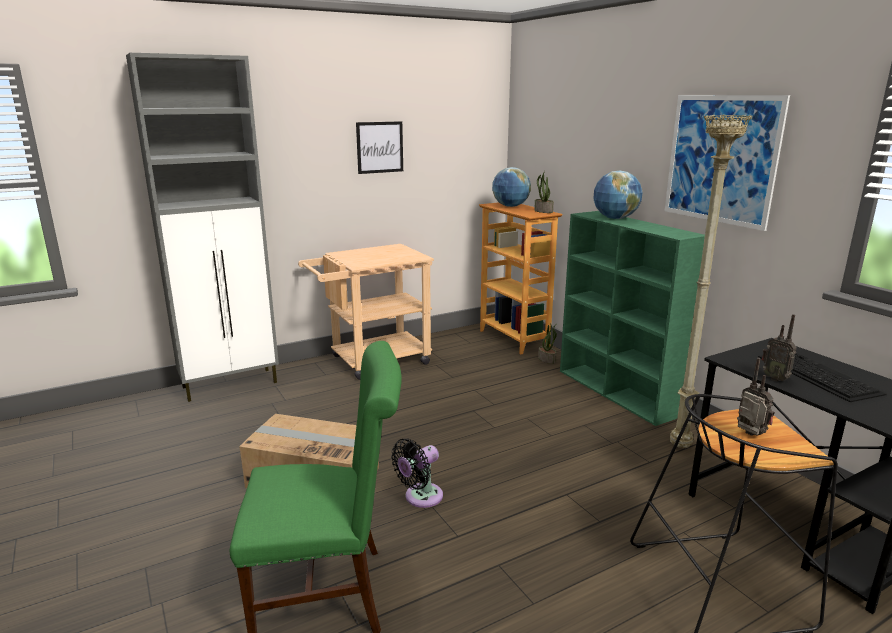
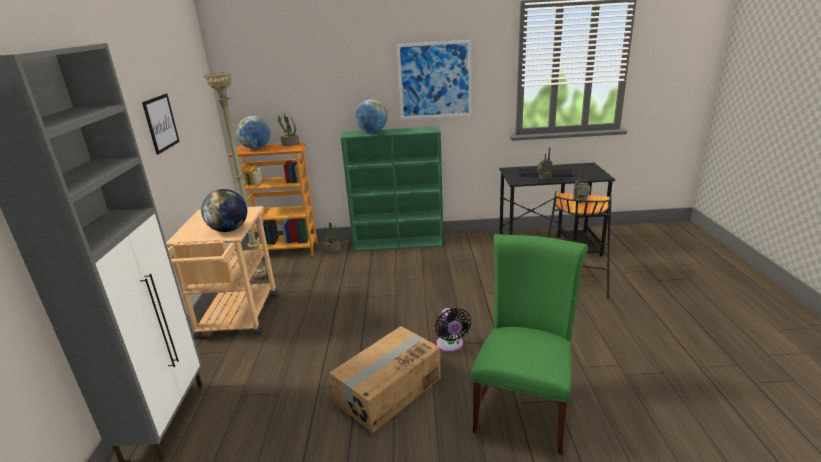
camera: 60 degrees left, 5 degrees up
beige floor lamp [670,114,752,448] -> beige floor lamp moved to [203,71,267,278]
none -> globe [201,189,247,232]

